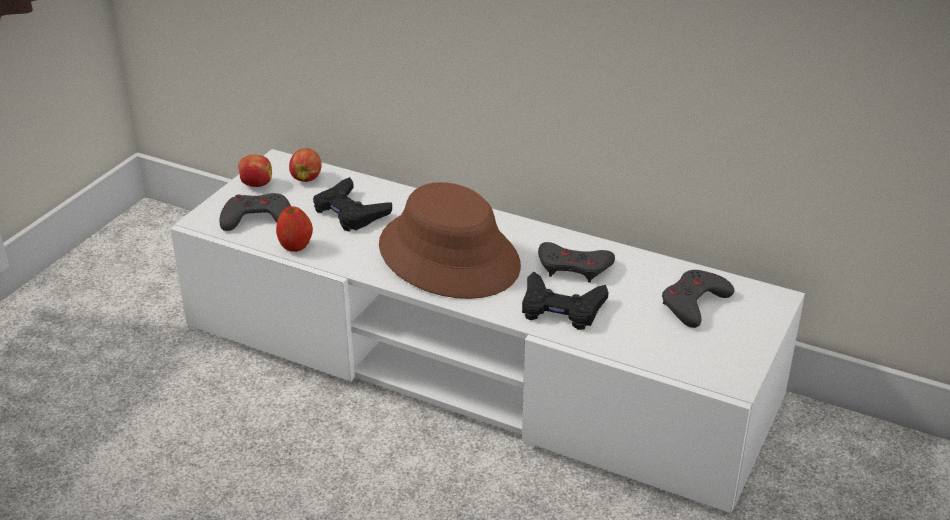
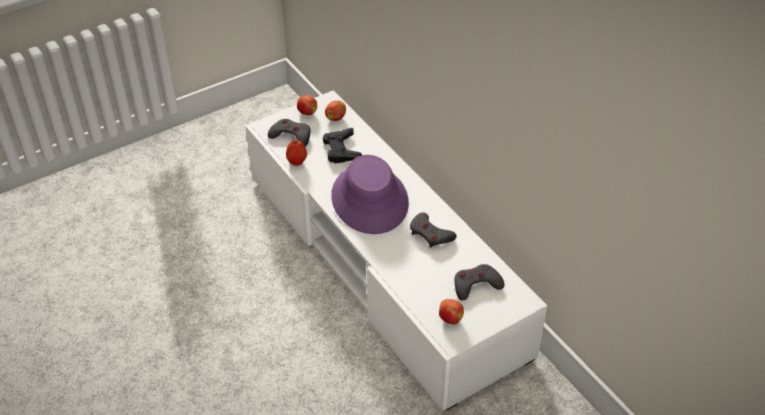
camera: 30 degrees right, 10 degrees up
brown hat [379,182,521,299] -> purple hat [331,155,409,234]
black game controller [522,272,608,330] -> none
none -> apple [439,299,464,324]

